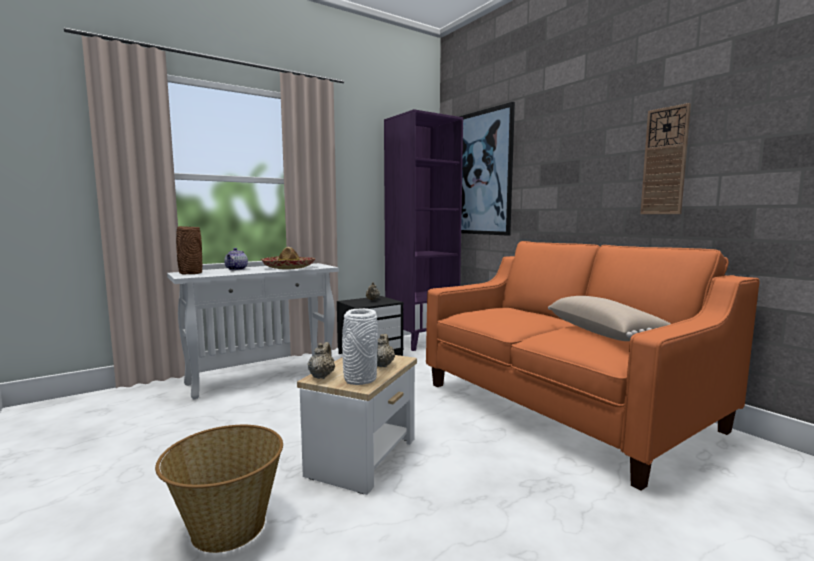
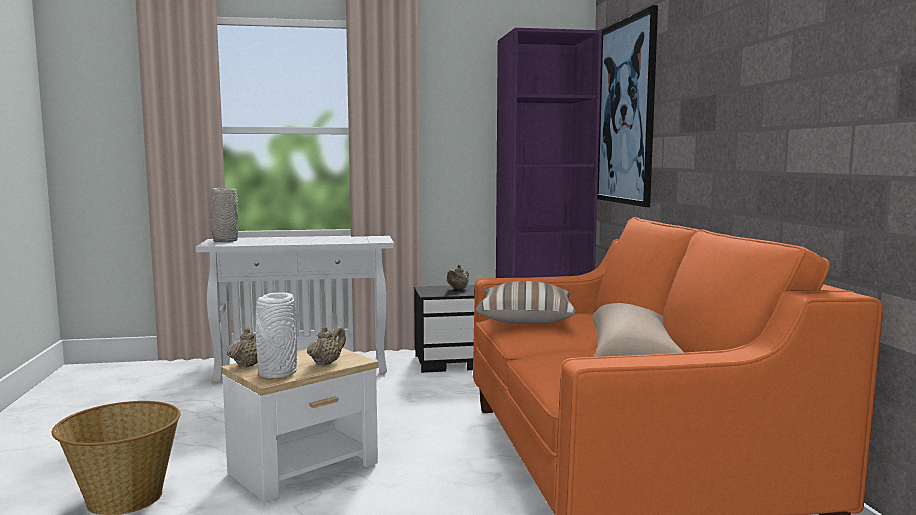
camera: 25 degrees right, 0 degrees up
brown vase [176,226,203,275] -> grey vase [211,188,238,242]
teapot [224,248,248,270] -> none
hat [261,247,315,269] -> none
wall clock [640,103,691,214] -> none
none -> pillow [475,281,576,324]

